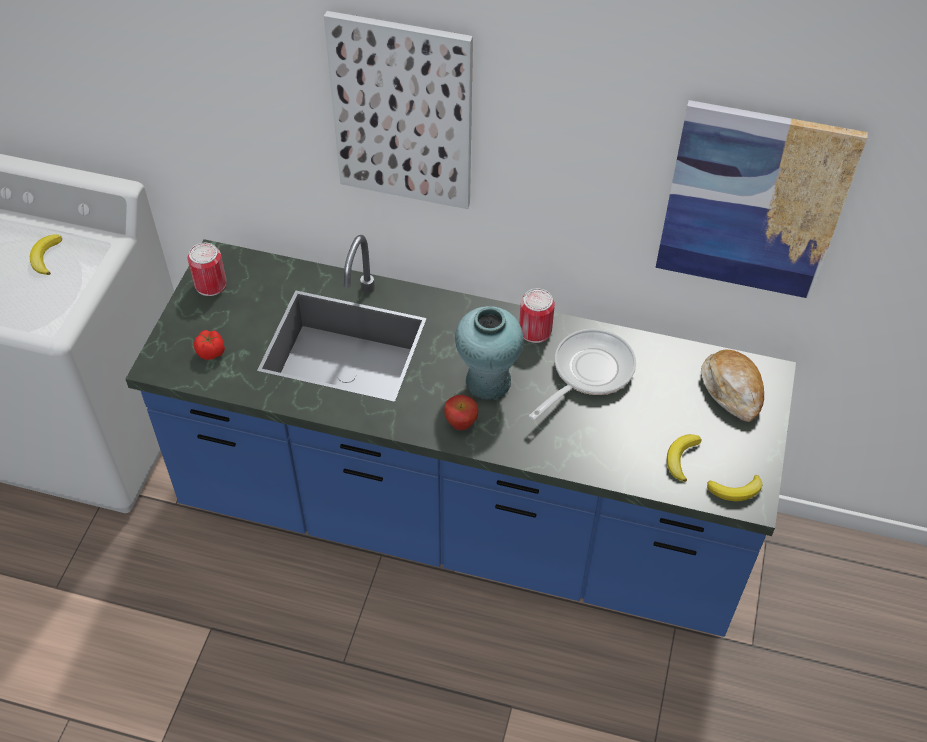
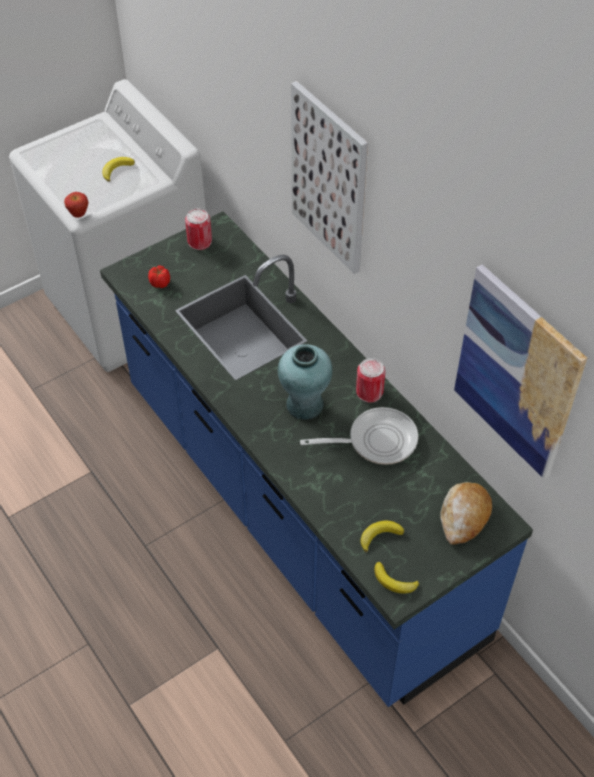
camera: 40 degrees right, 0 degrees up
apple [444,395,478,430] -> apple moved to [64,192,89,218]

